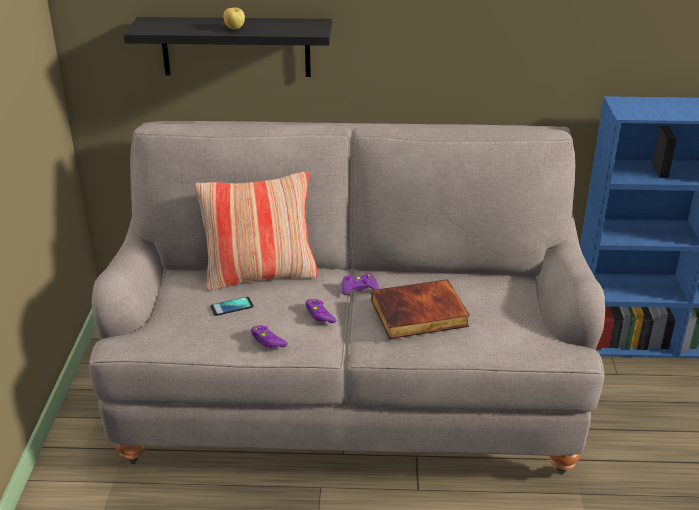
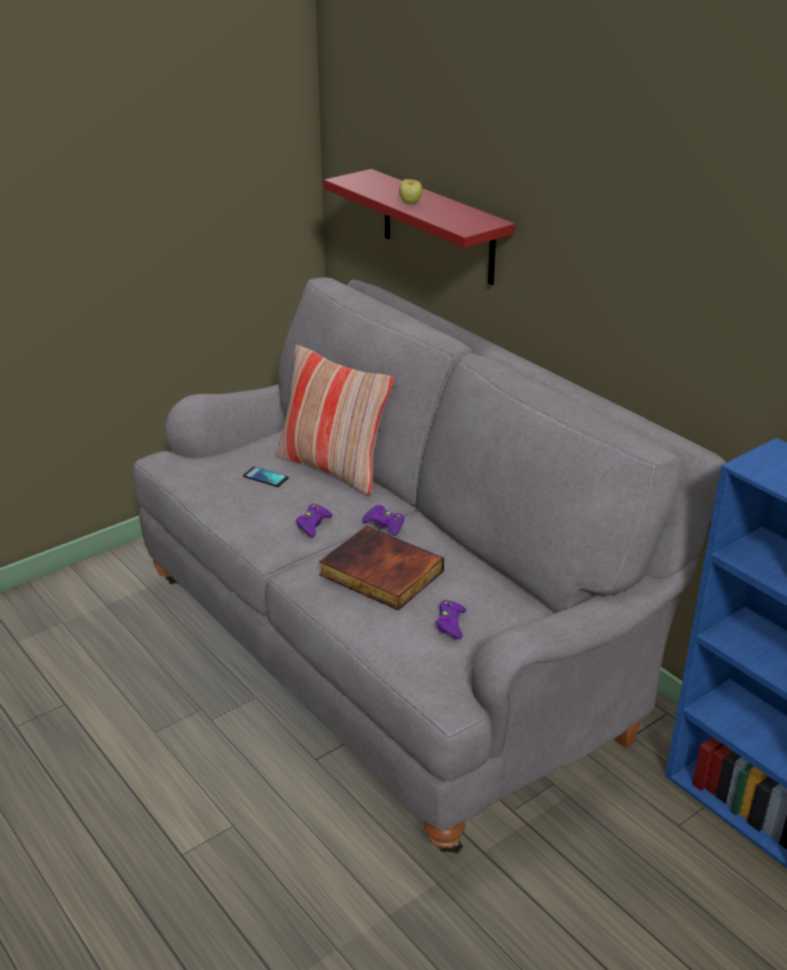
camera: 50 degrees right, 0 degrees up
black shelf [124,17,332,77] -> red shelf [324,169,515,285]
purple game controller [251,325,288,348] -> purple game controller moved to [436,600,466,639]

